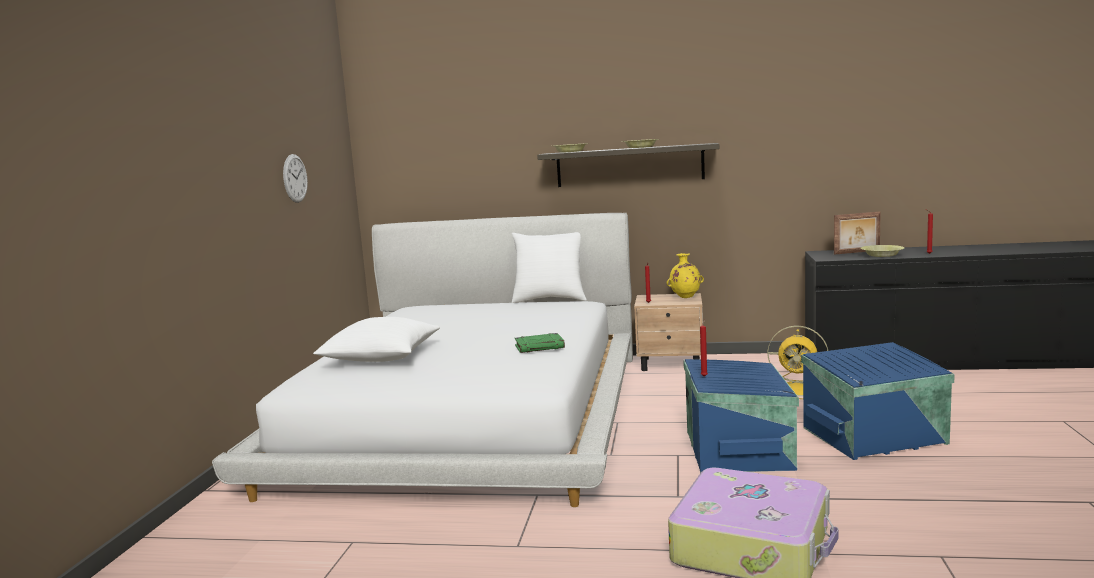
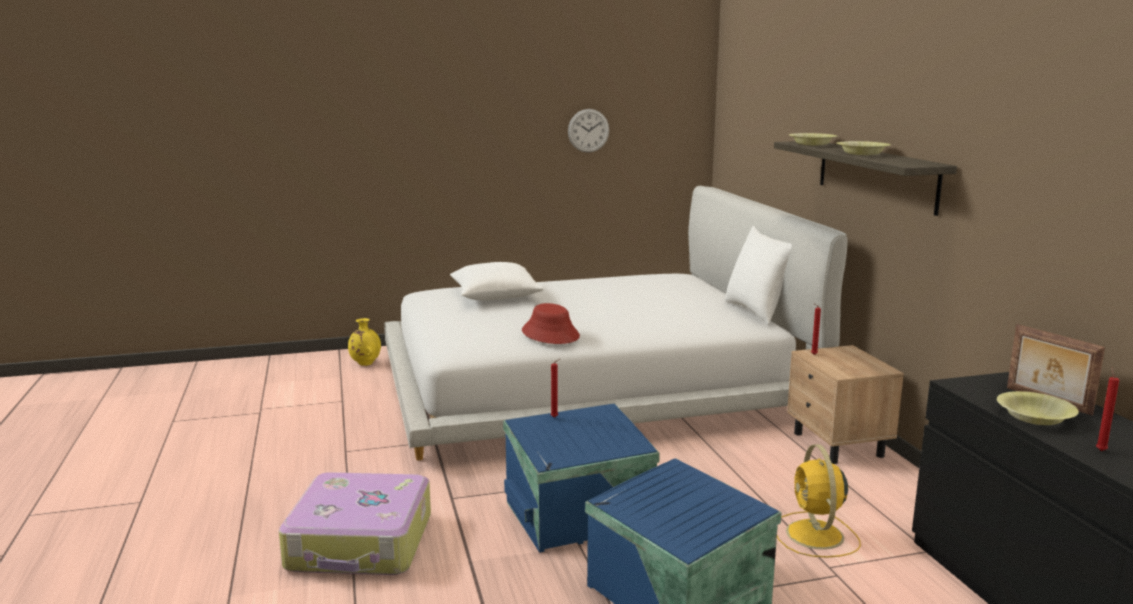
camera: 65 degrees right, 5 degrees up
green book [515,333,565,353] -> red hat [522,303,580,344]
yellow vase [667,253,704,298] -> yellow vase moved to [348,318,381,366]

